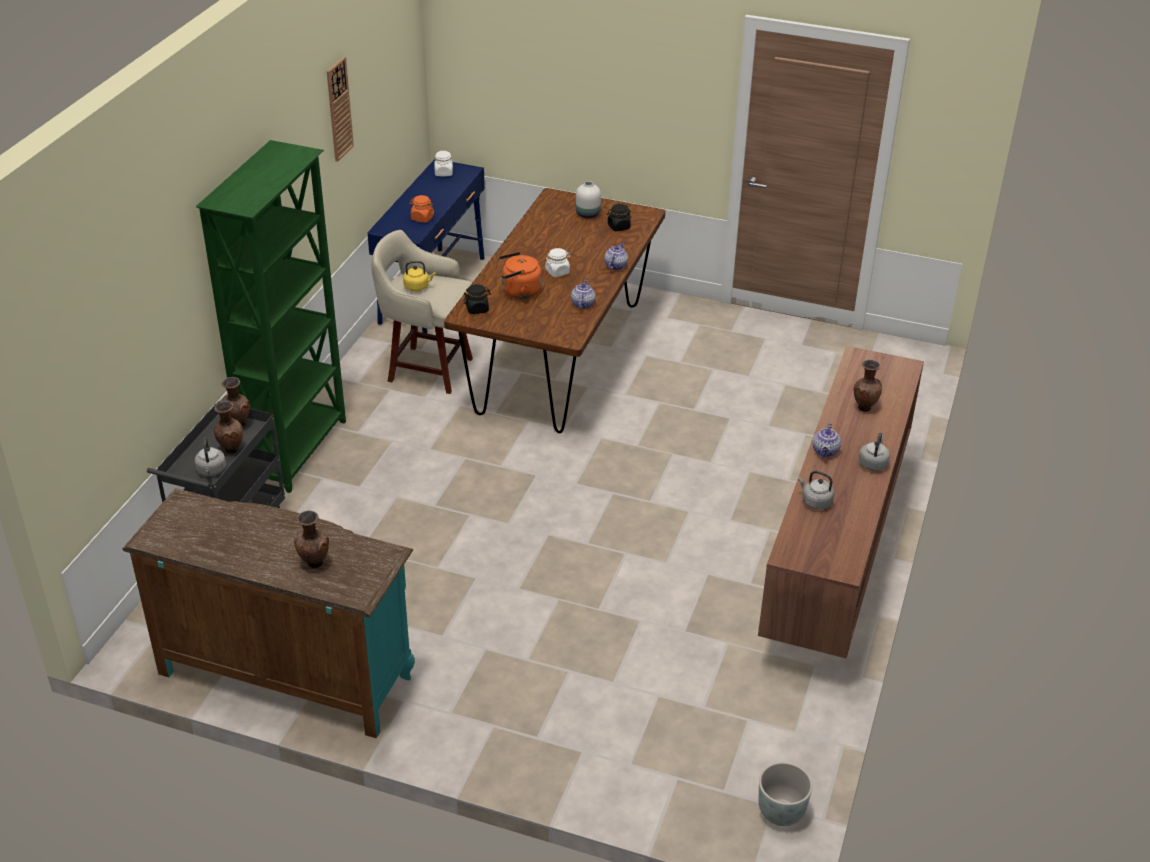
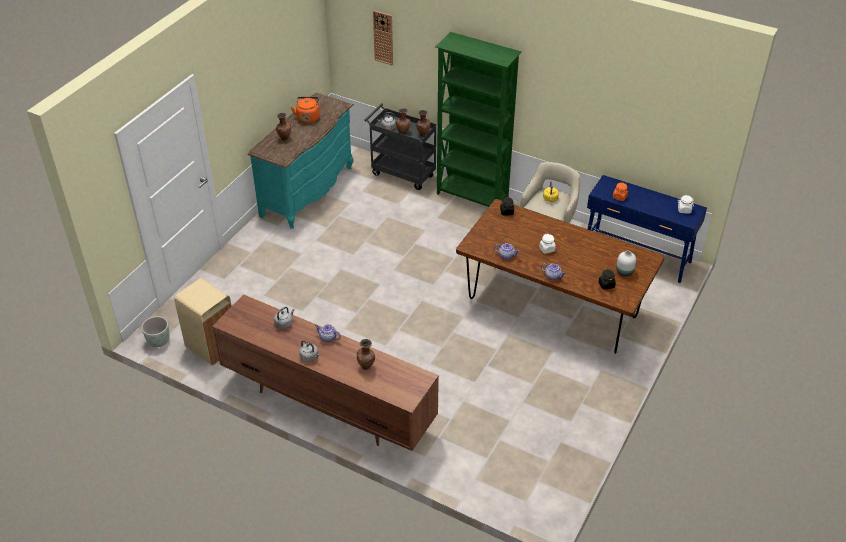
camera: 100 degrees right, 5 degrees up
wall clock [327,57,354,162] -> wall clock moved to [373,10,393,65]
orange kettle [498,252,542,299] -> orange kettle moved to [291,97,319,124]
none -> beige trash can [174,278,232,366]

